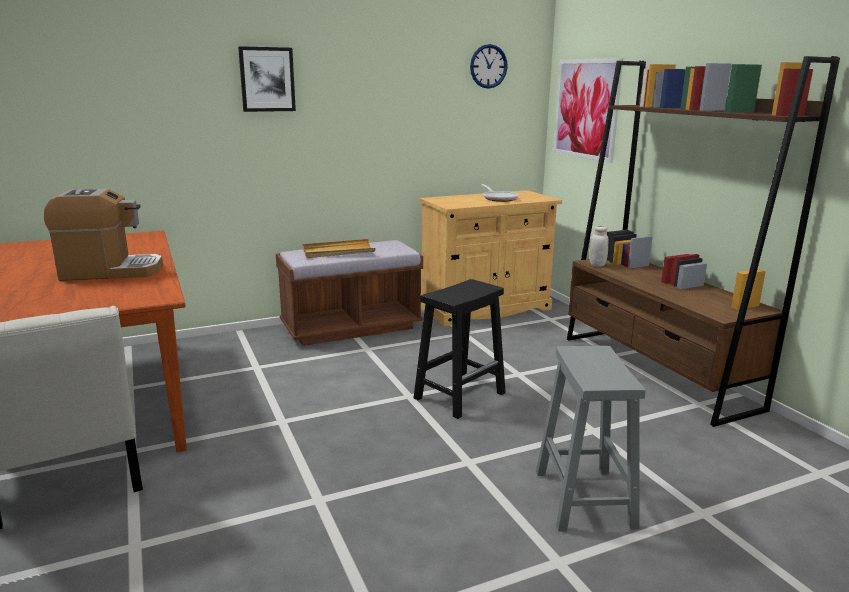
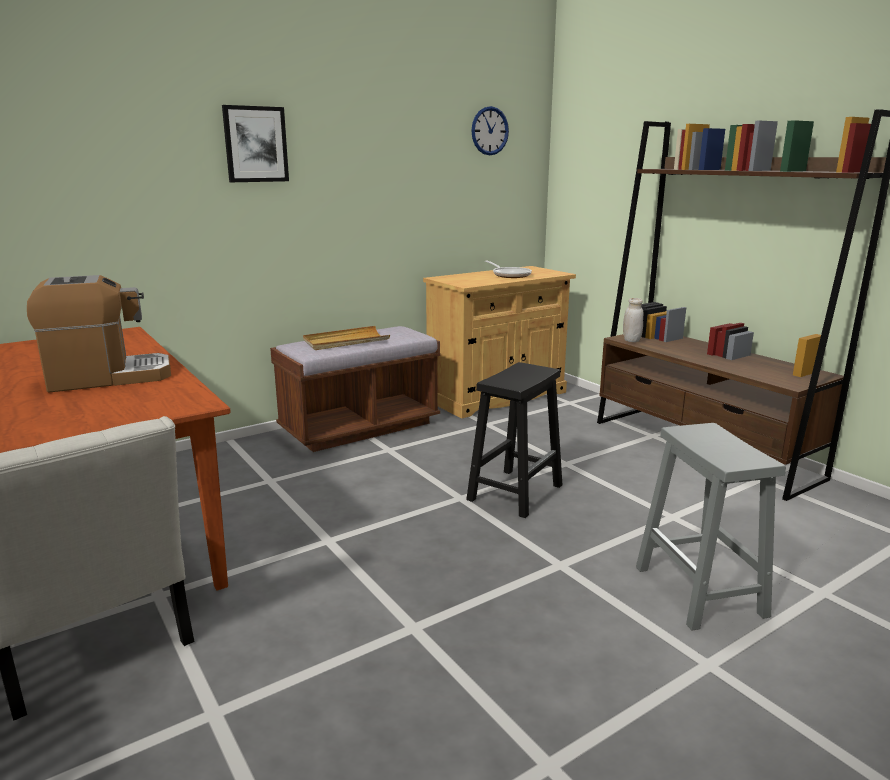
camera: 10 degrees left, 0 degrees up
picture [553,58,623,163] -> none

